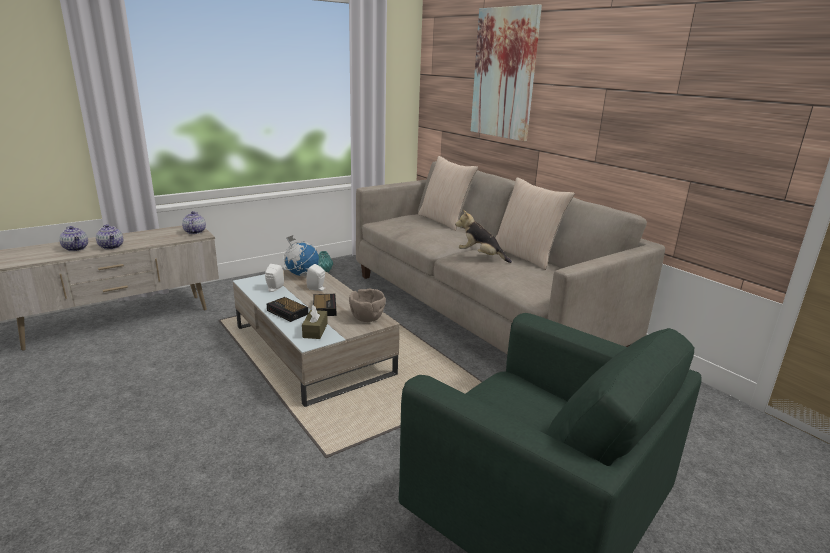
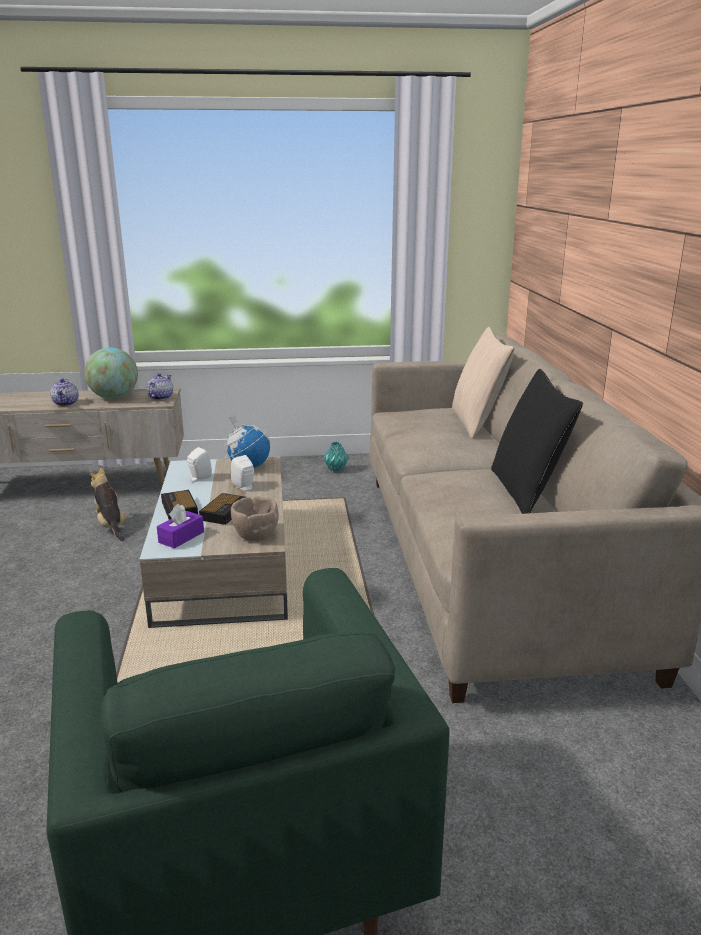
camera: 30 degrees right, 0 degrees up
teapot [59,226,88,251] -> none
brown tissue box [302,305,328,339] -> purple tissue box [157,504,204,549]
plush toy [455,210,512,263] -> plush toy moved to [90,468,130,541]
picture [471,4,542,141] -> none
beige pillow [495,177,575,270] -> black pillow [491,369,583,514]
none -> globe [84,347,138,399]

